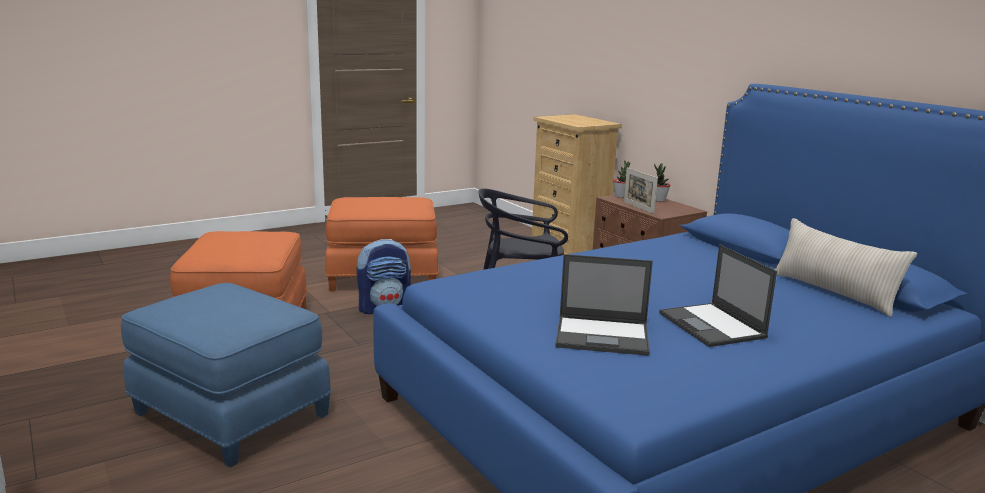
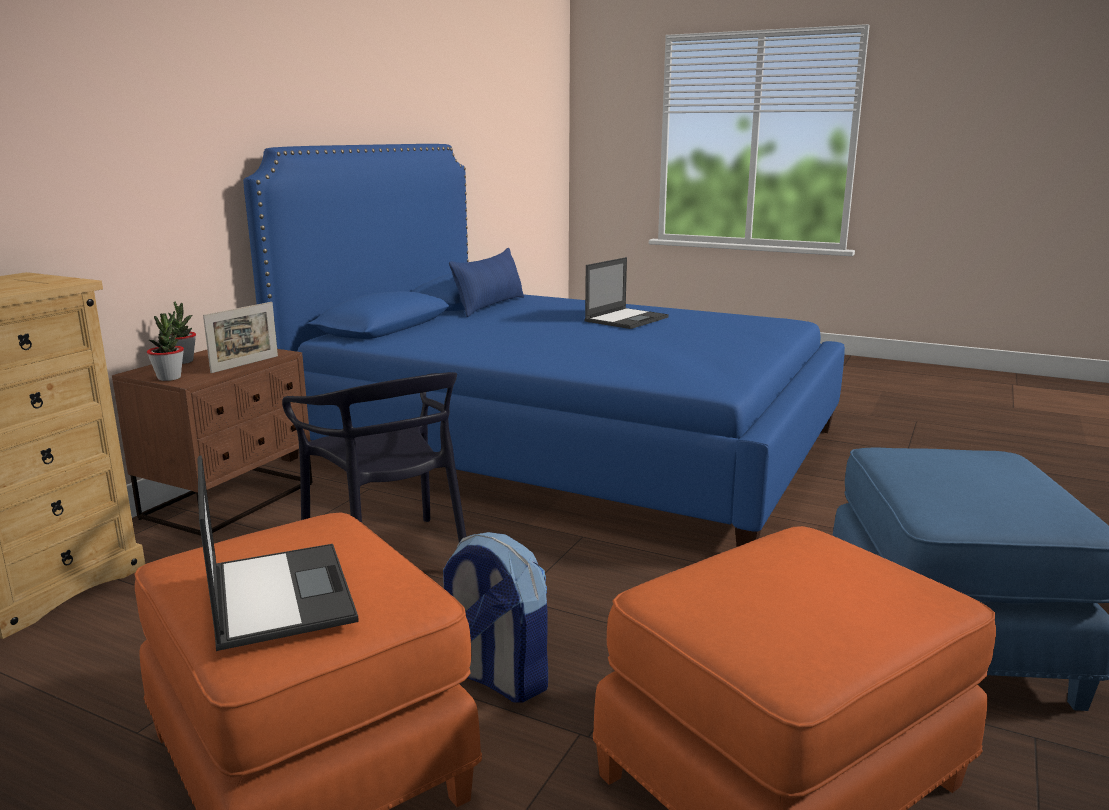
camera: 120 degrees left, 0 degrees up
laptop [555,254,653,356] -> laptop moved to [197,455,359,651]
beige pillow [774,218,917,317] -> blue pillow [449,248,524,317]

